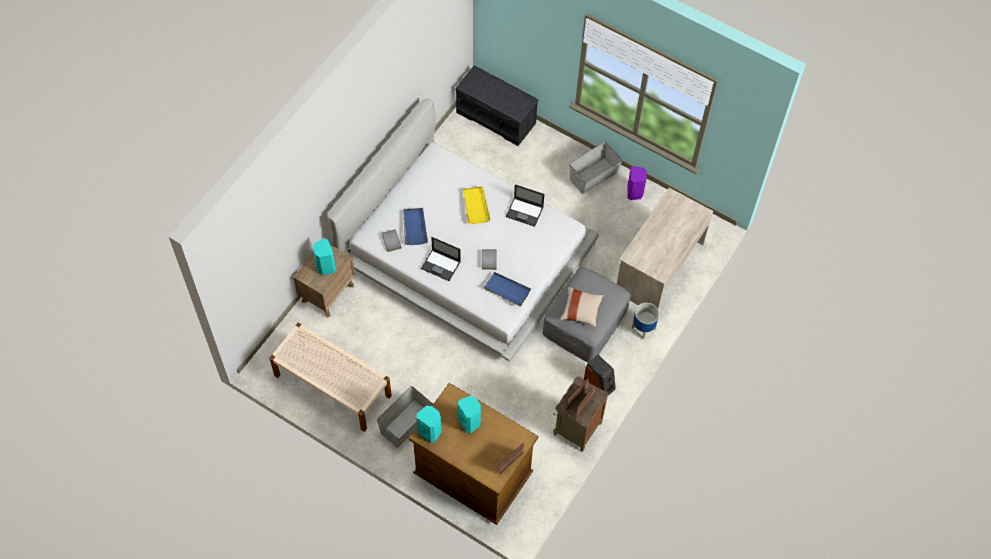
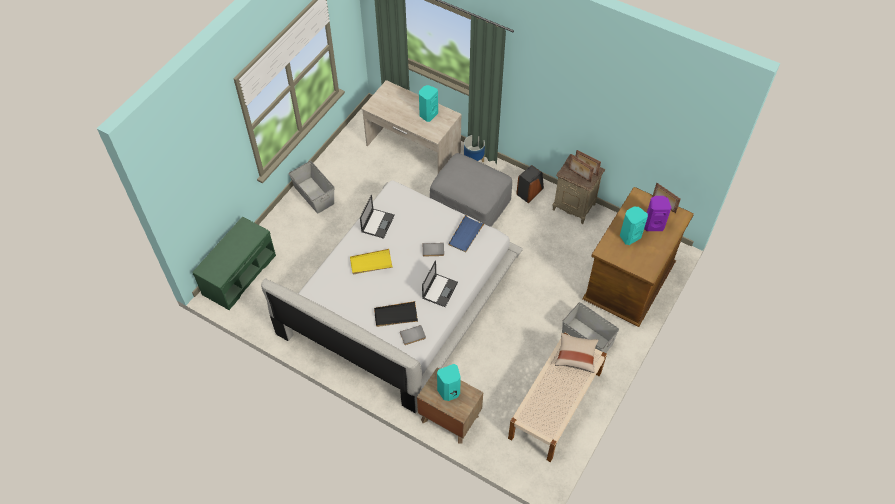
camera: 90 degrees left, 5 degrees down
blue tray [403,208,428,245] -> black tray [374,301,418,327]
turquoise speaker [417,406,441,443] -> turquoise speaker moved to [419,85,438,122]
grey bench [456,66,538,146] -> green bench [192,217,276,310]
beige pillow [560,287,604,328] -> beige pillow moved to [555,333,599,373]
purple speaker [627,166,647,200] -> purple speaker moved to [644,196,672,231]

